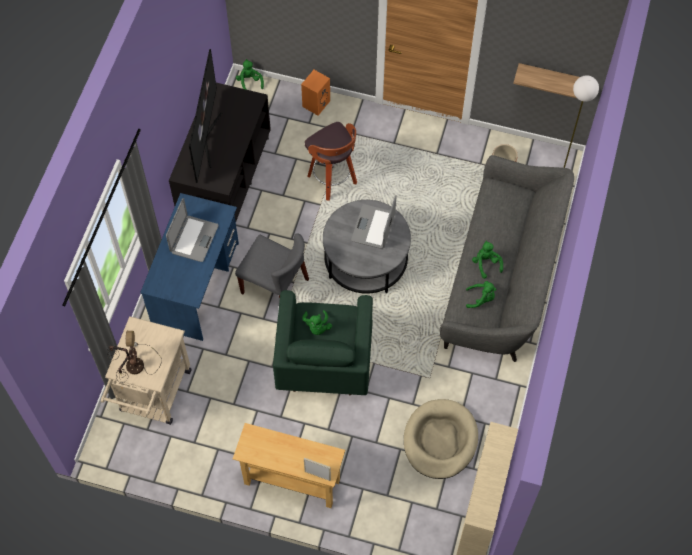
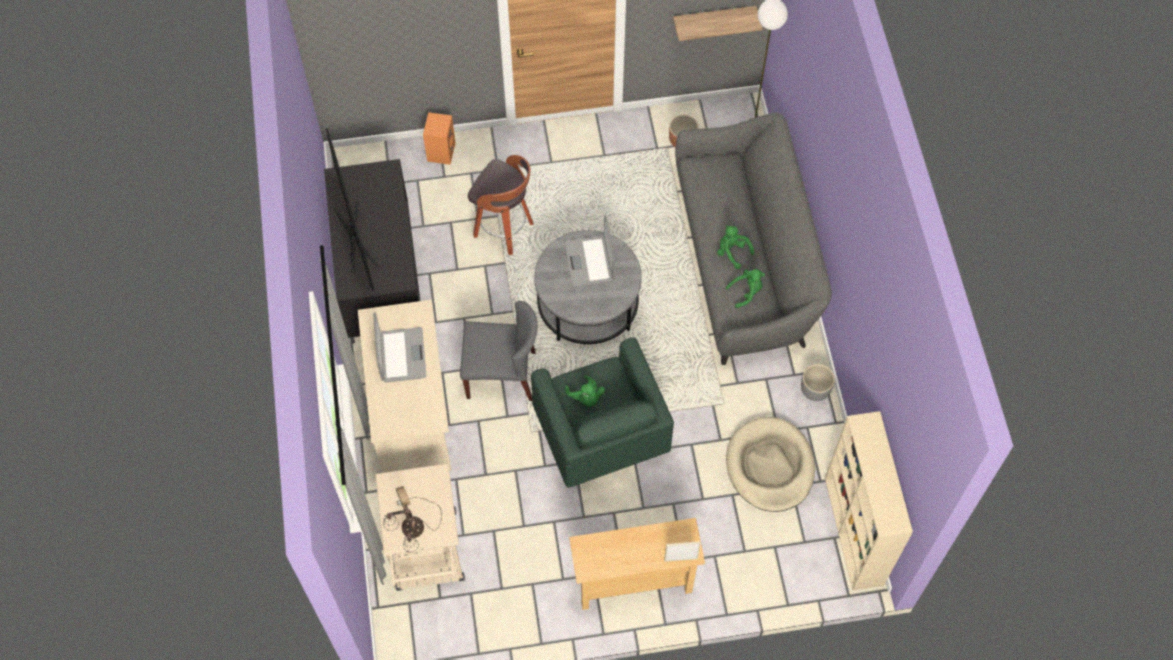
camera: 25 degrees left, 0 degrees up
blue desk [140,193,239,341] -> beige desk [358,300,451,473]
green plush toy [236,59,264,90] -> none
none -> grey planter [801,364,835,401]

